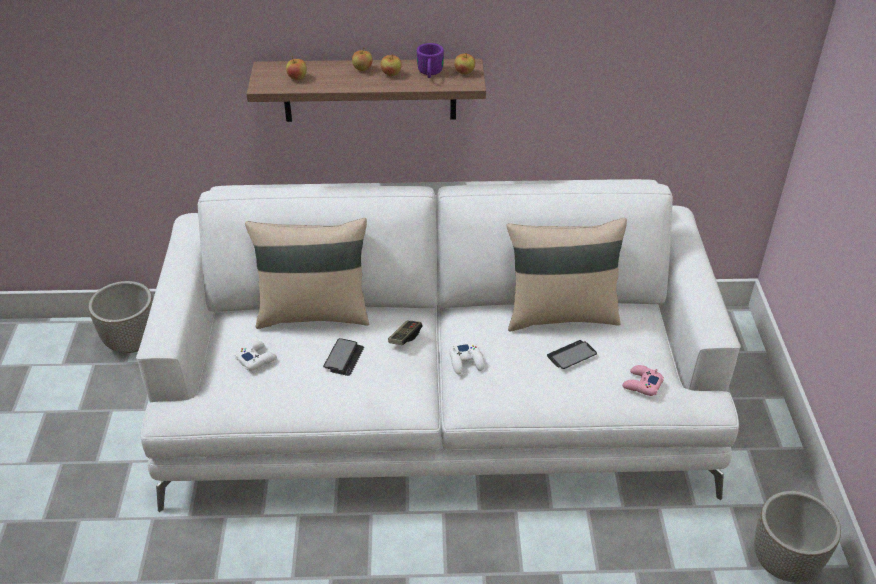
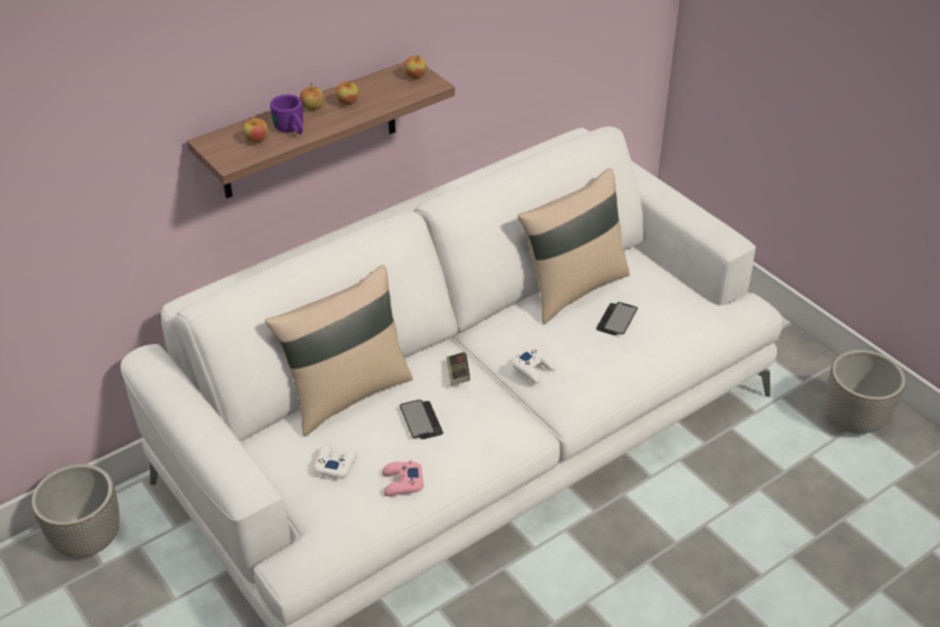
camera: 35 degrees left, 0 degrees up
purple mug [417,43,444,78] -> purple mug moved to [270,94,303,134]
pink game controller [622,365,664,396] -> pink game controller moved to [382,460,424,496]

